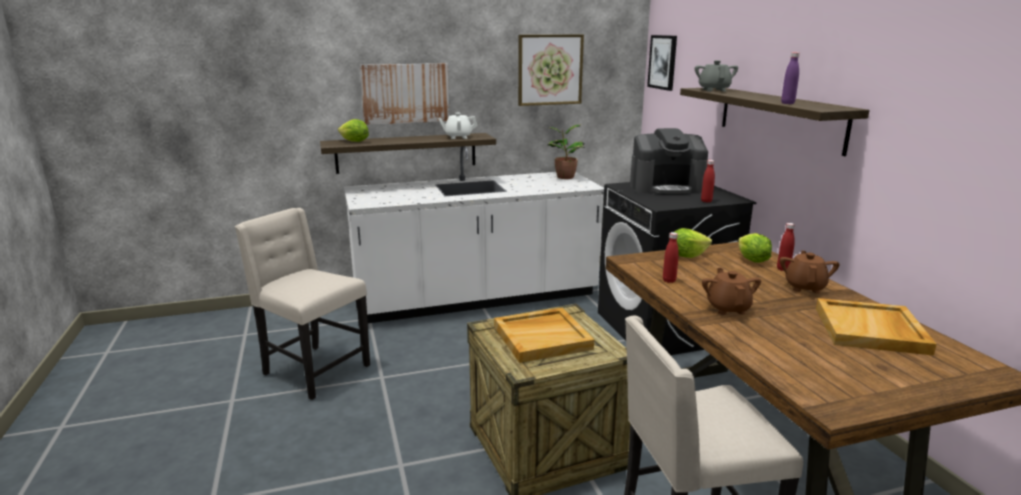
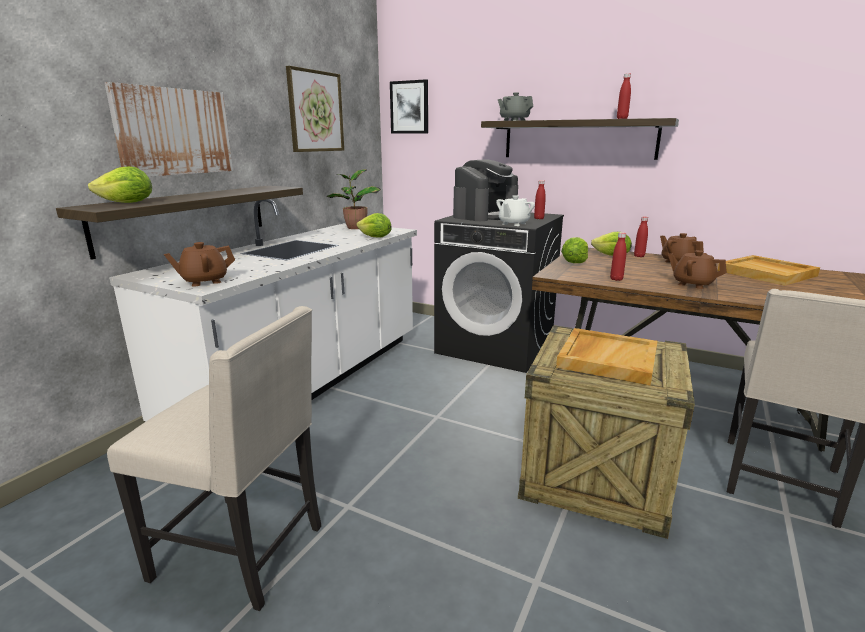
camera: 45 degrees left, 0 degrees up
beige chair [235,208,370,400] -> beige chair turned 150 degrees counterclockwise [107,306,321,611]
white teapot [438,113,477,139] -> white teapot moved to [496,195,535,226]
purple bottle [781,52,799,104] -> red bottle [617,73,631,119]
none -> brown teapot [164,242,235,287]
none -> lettuce [356,213,392,238]

